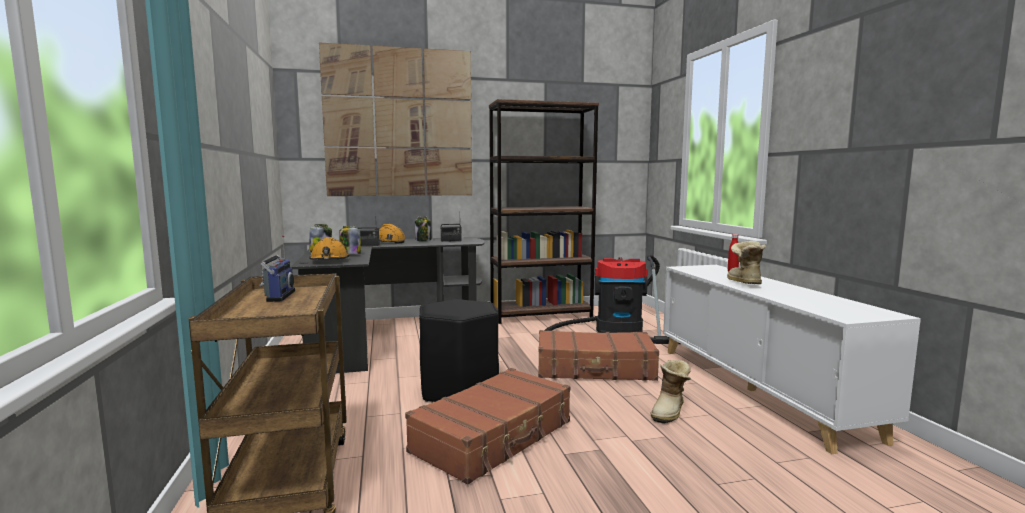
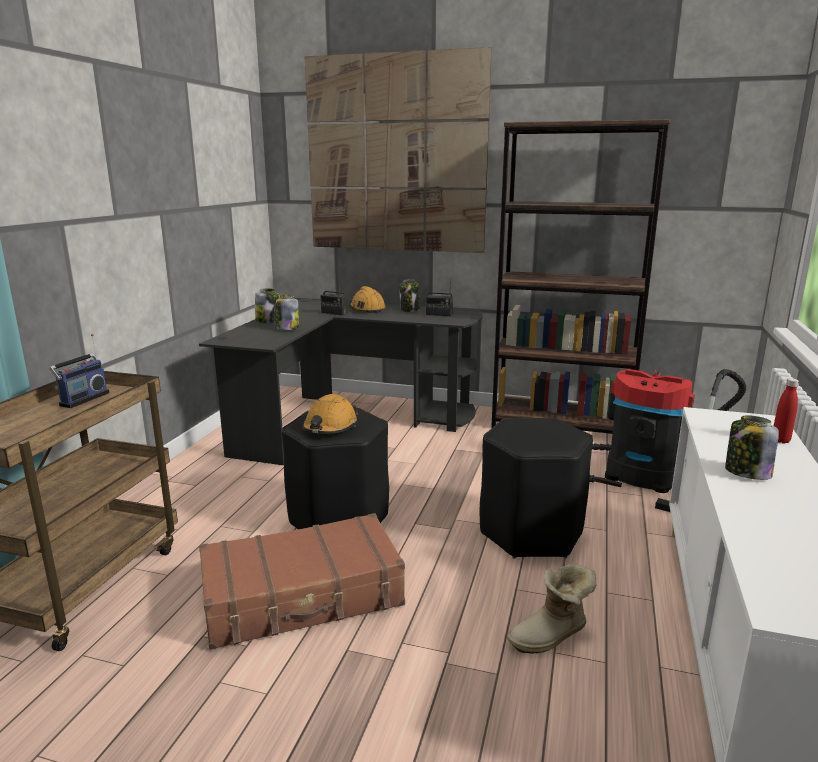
camera: 30 degrees right, 10 degrees up
orange hard hat [309,237,349,260] -> orange hard hat moved to [302,394,358,434]
brown suitcase [538,330,659,381] -> black stool [480,418,593,558]
boot [727,241,766,284] -> jar [725,415,779,480]

